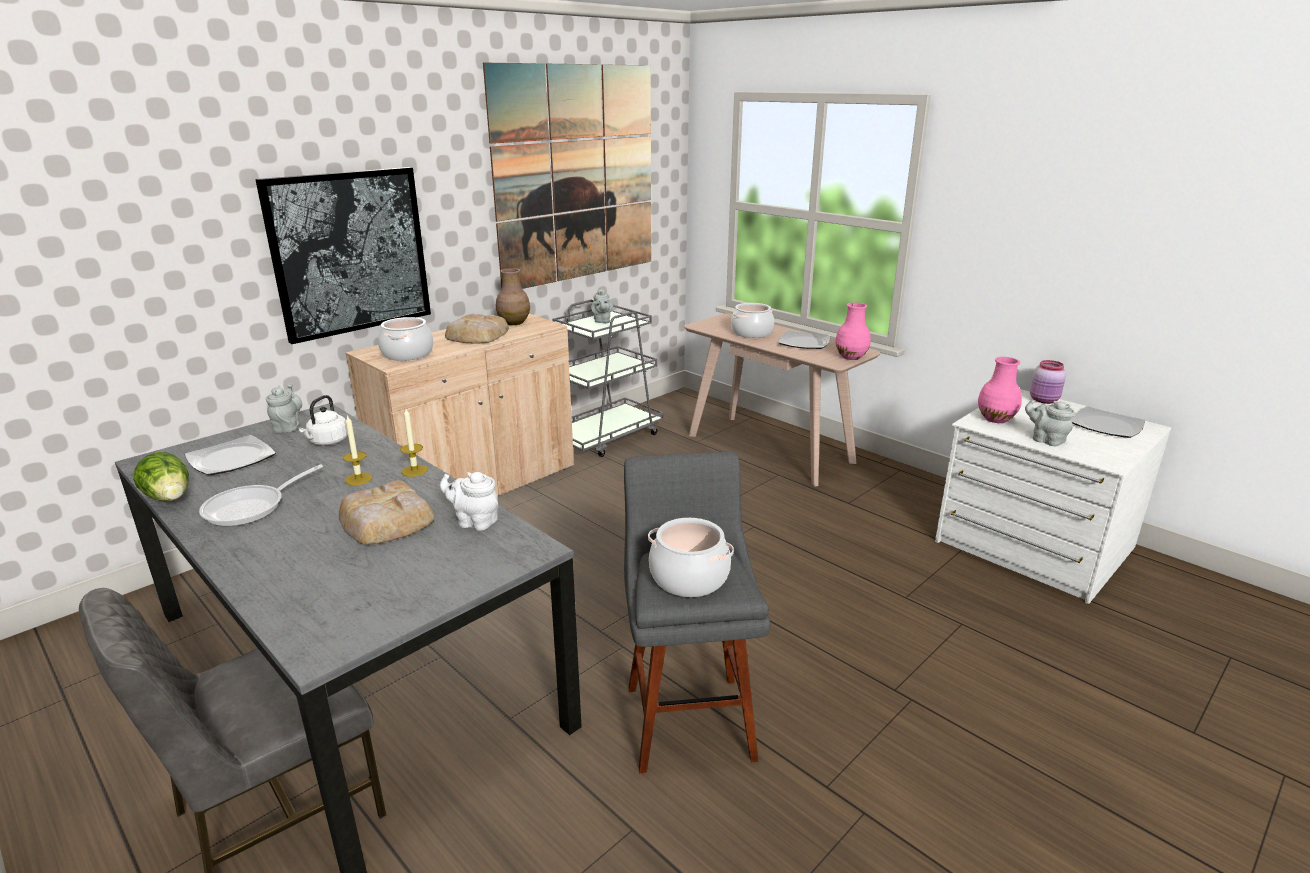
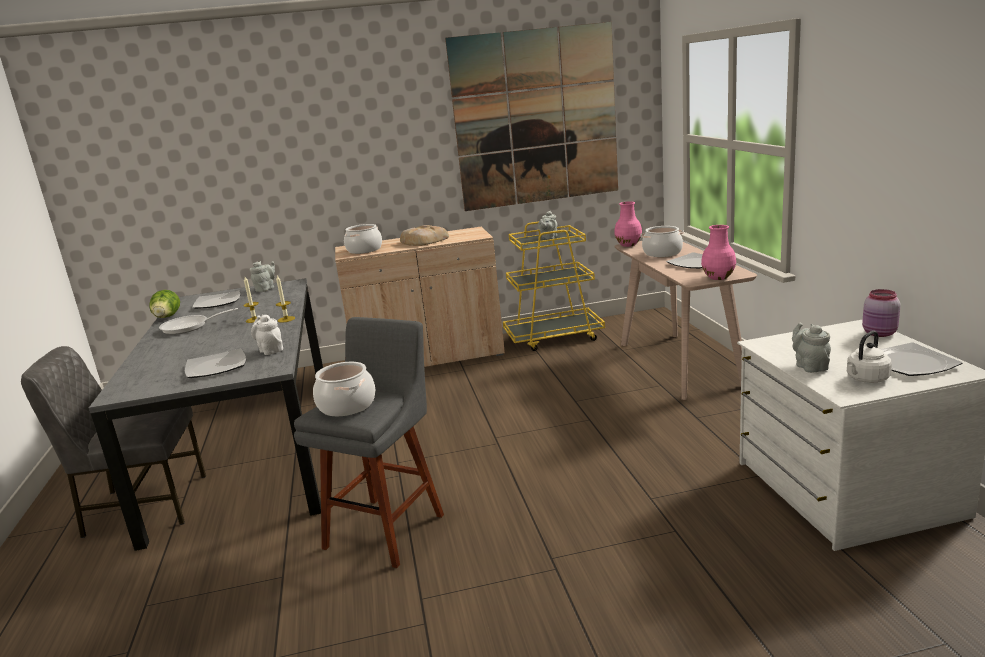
camera: 35 degrees right, 5 degrees down
picture [256,167,431,344] -> none
white kettle [299,395,348,446] -> white kettle moved to [847,331,892,383]
bread [339,480,435,545] -> none
brown vase [496,268,530,325] -> none
grey cart [553,300,664,457] -> yellow cart [503,222,605,351]
pink vase [978,357,1022,423] -> pink vase moved to [614,201,642,247]
none -> plate [185,348,246,378]

